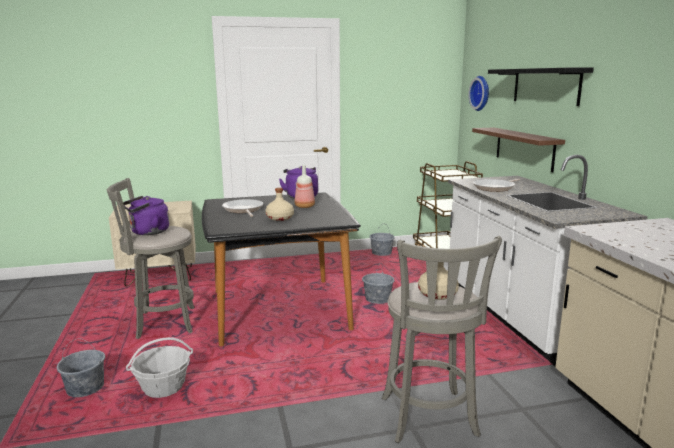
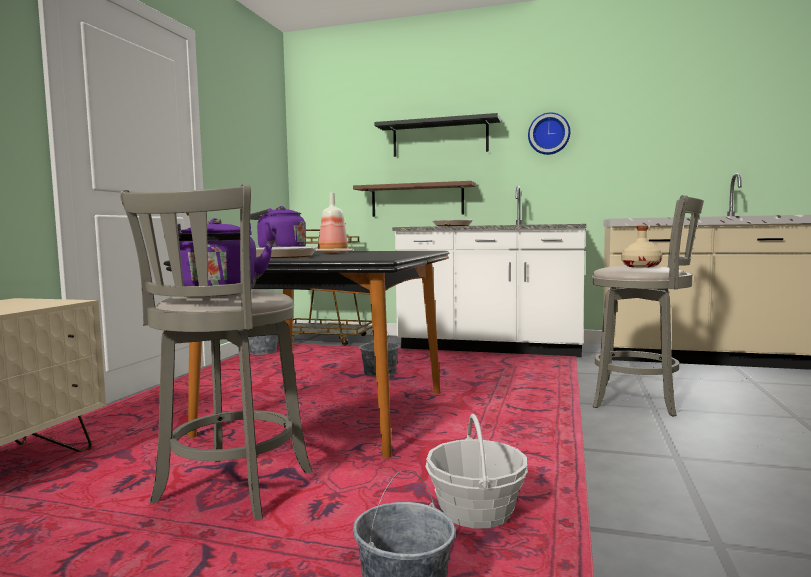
camera: 60 degrees left, 10 degrees down
beige bottle [265,188,294,221] -> none
wall clock [468,76,489,111] -> wall clock moved to [528,113,570,155]

